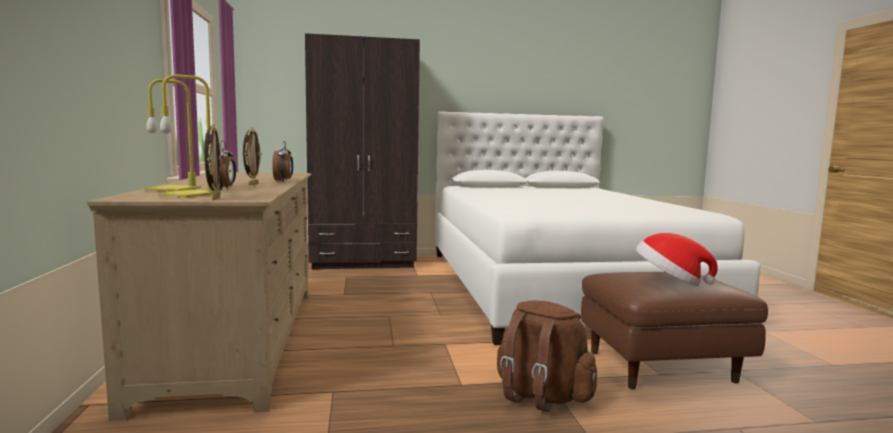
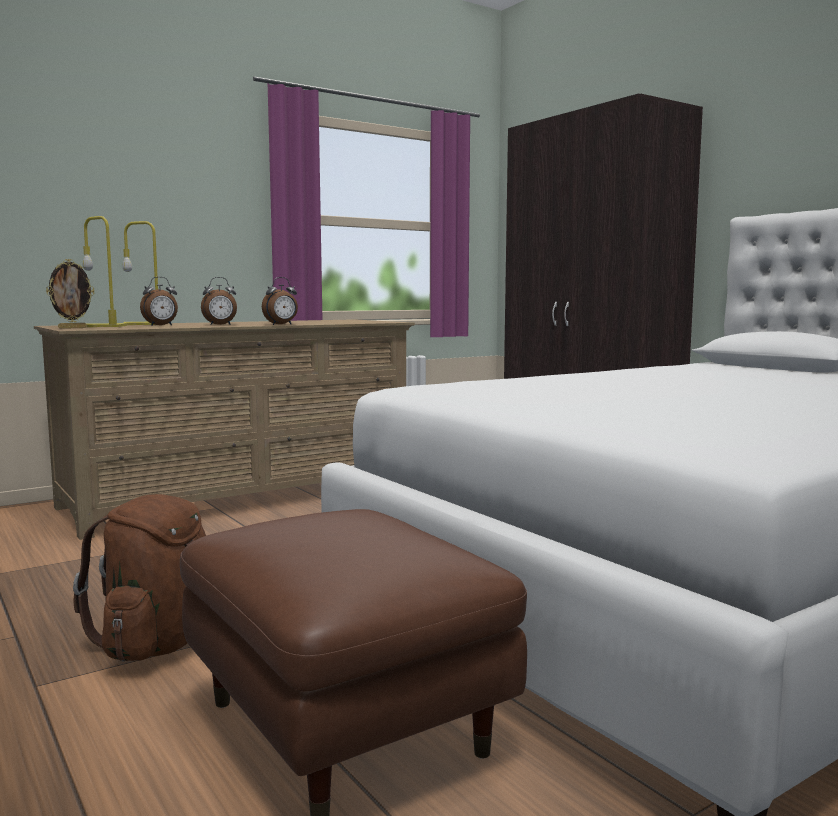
camera: 65 degrees right, 0 degrees up
picture frame [243,127,261,186] -> alarm clock [201,277,237,325]
hat [636,233,718,286] -> none

